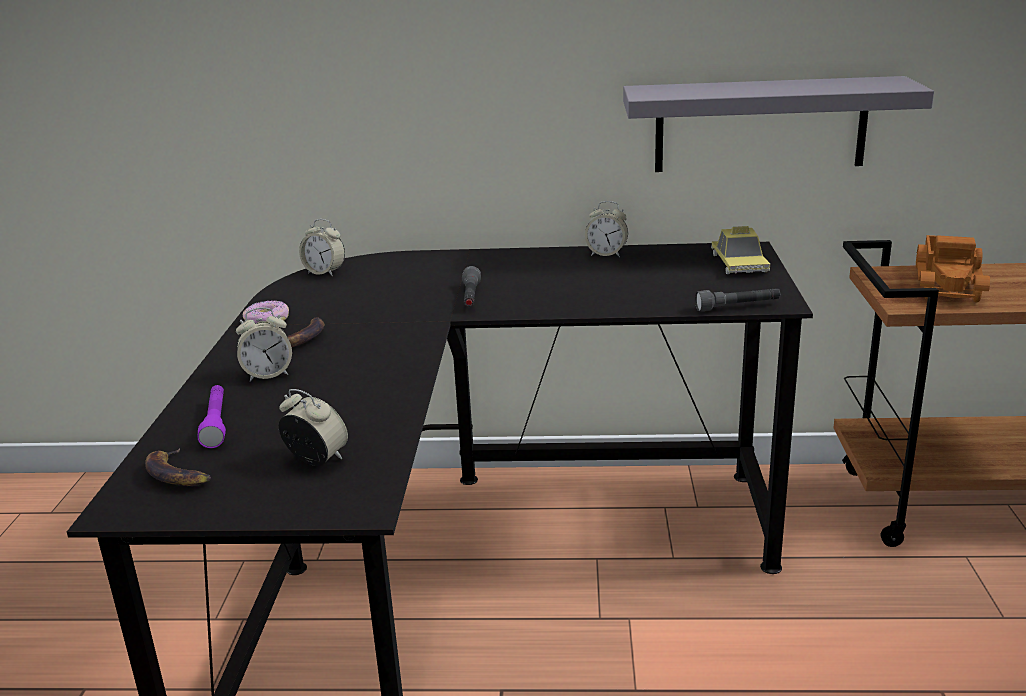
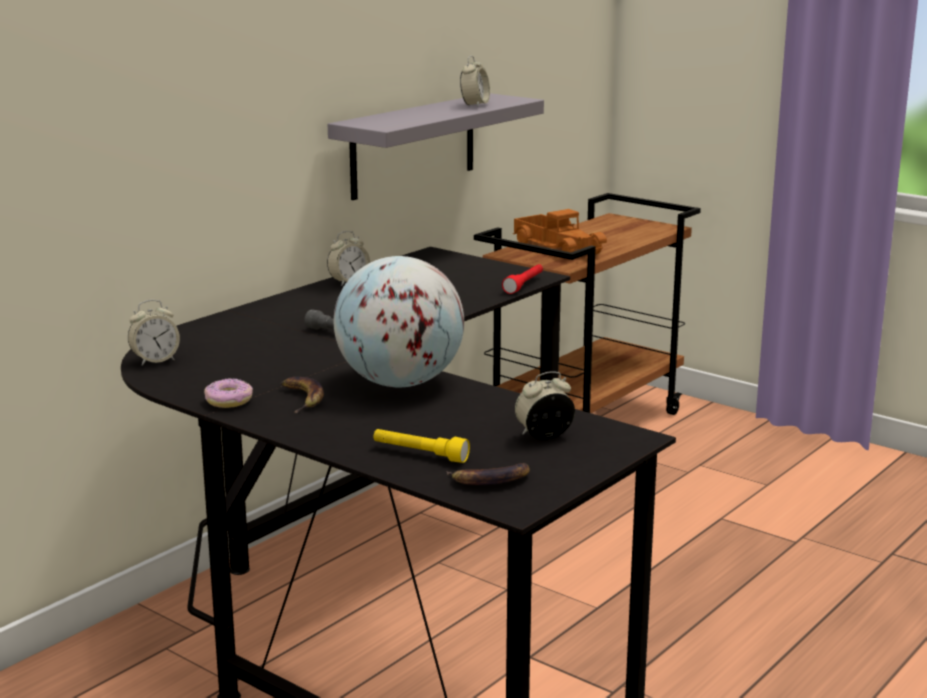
camera: 55 degrees left, 5 degrees down
purple flashlight [197,385,226,448] -> yellow flashlight [374,429,470,463]
alarm clock [236,307,292,381] -> alarm clock moved to [460,56,490,107]
grey flashlight [695,288,780,311] -> red flashlight [502,264,543,294]
toy car [711,226,770,274] -> none
none -> globe [334,256,464,387]

